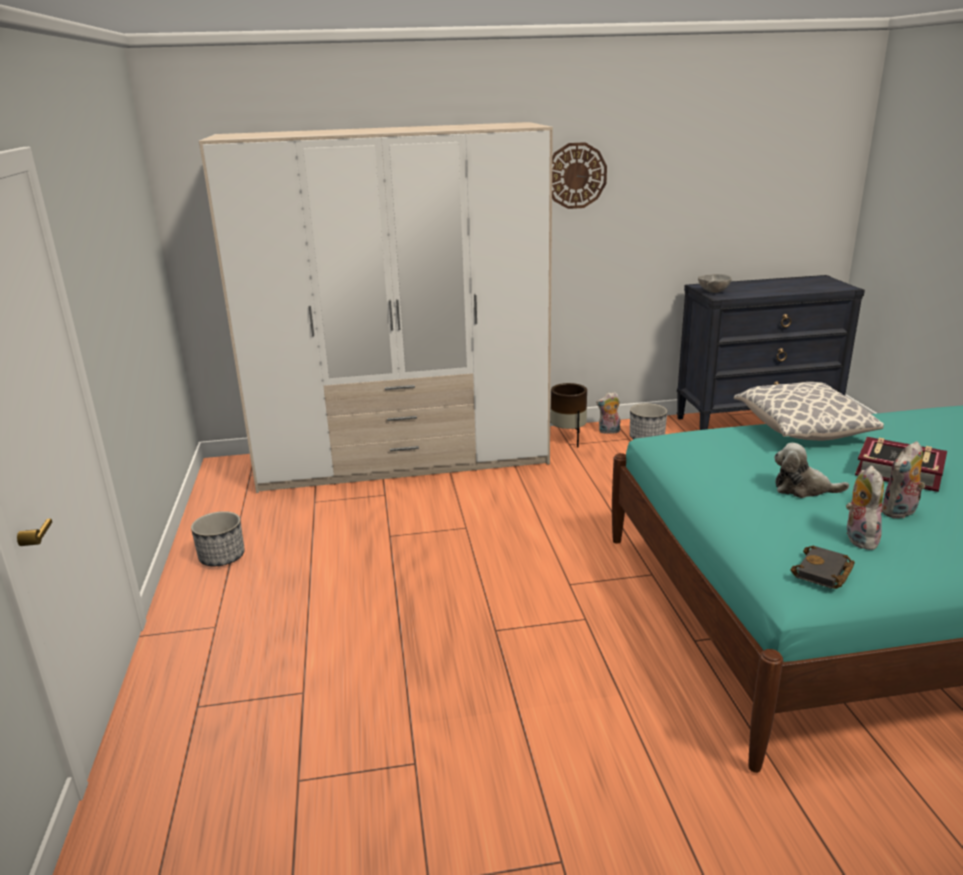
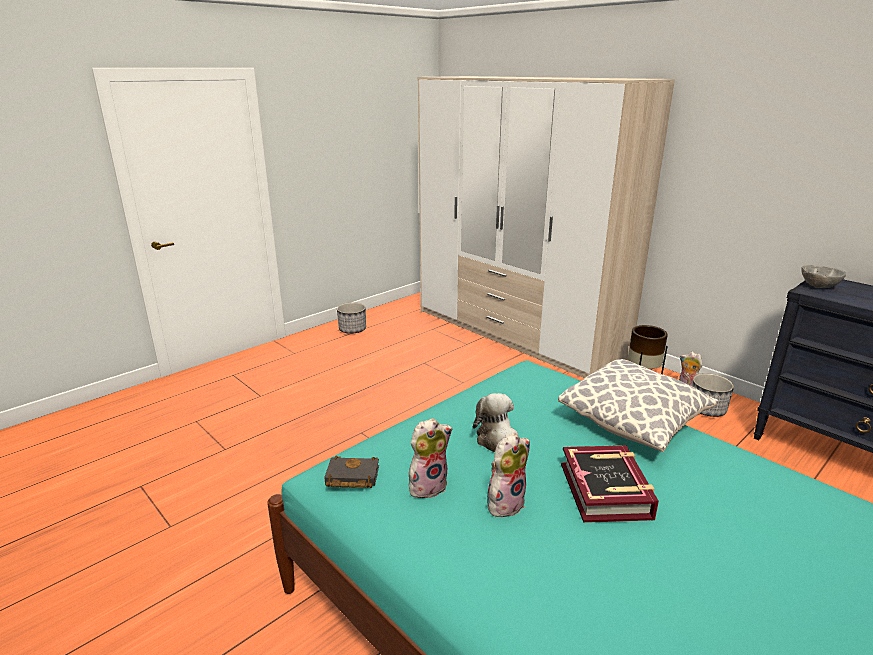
camera: 55 degrees right, 0 degrees up
wall clock [552,142,607,209] -> none
plush toy [882,441,925,519] -> plush toy turned 120 degrees clockwise [487,433,530,518]

